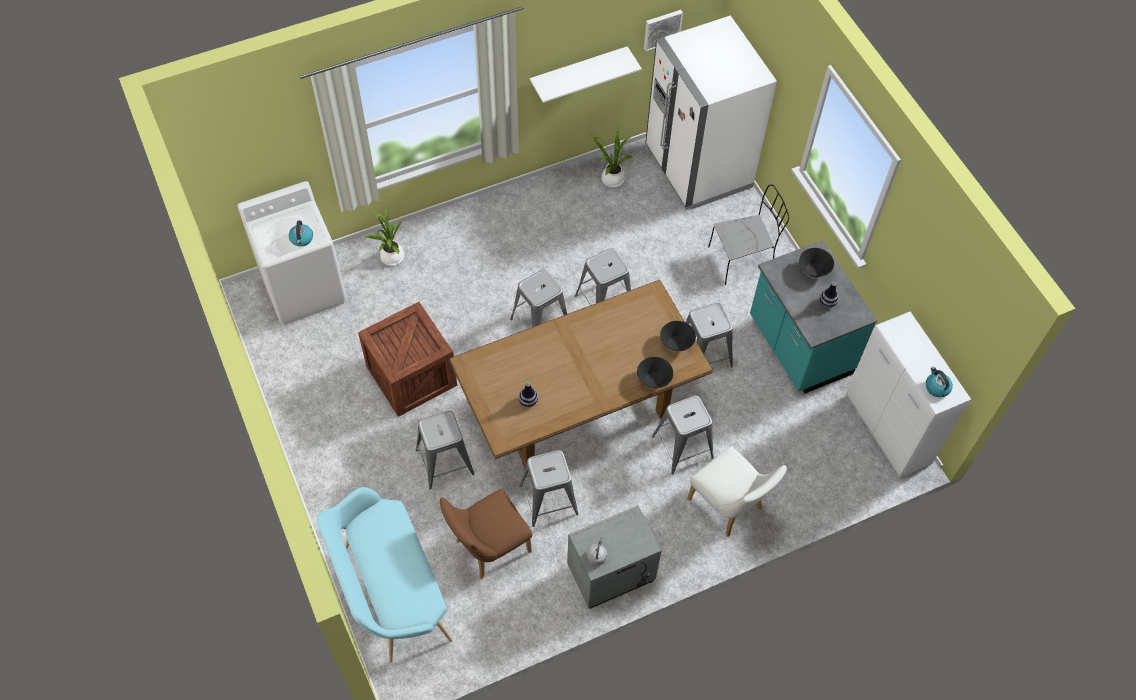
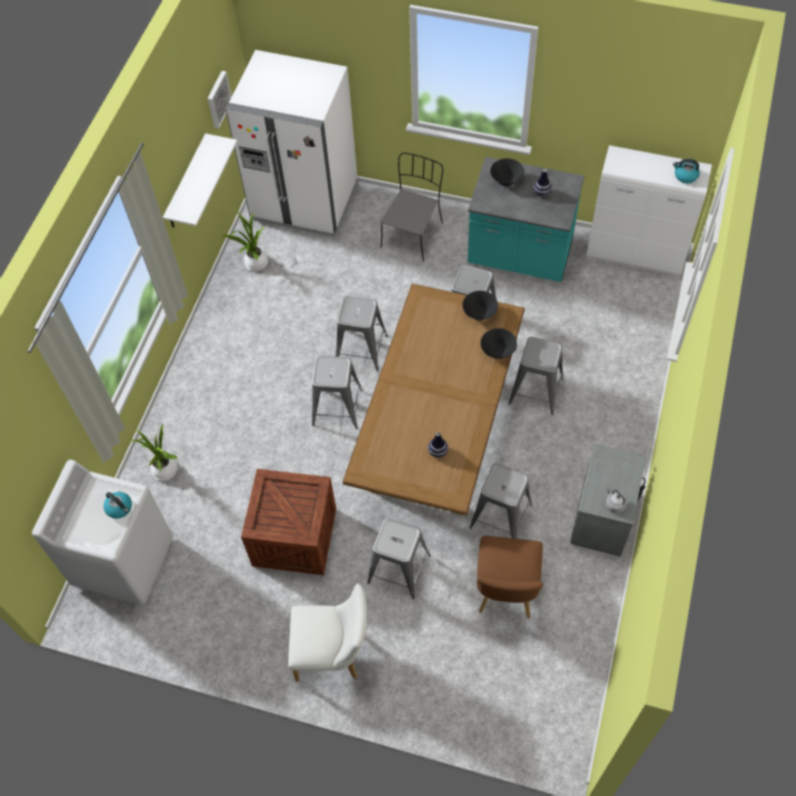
camera: 45 degrees left, 0 degrees up
turquoise bench [317,487,453,662] -> none
white chair [687,446,787,537] -> white chair moved to [288,584,367,682]

